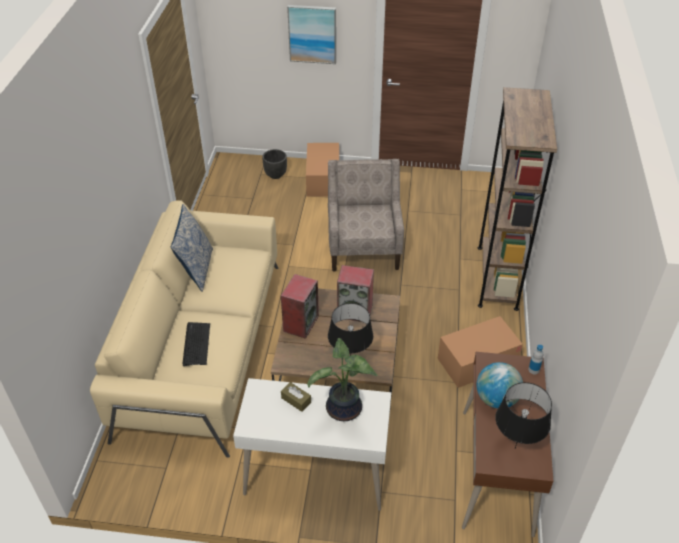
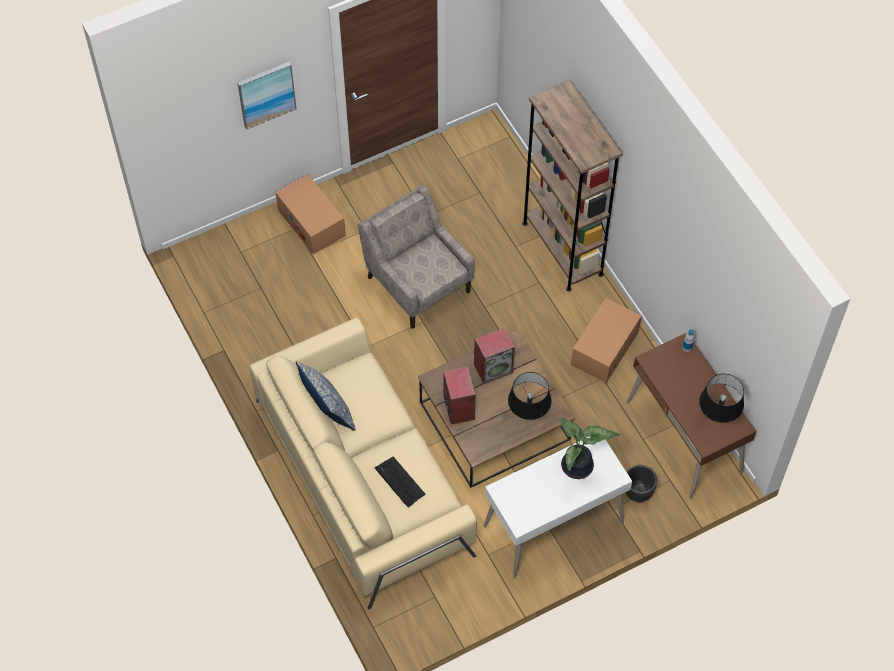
camera: 35 degrees left, 15 degrees up
black planter [262,149,287,179] -> black planter moved to [625,465,657,502]
brown tissue box [281,382,311,412] -> none
globe [477,362,523,409] -> none

